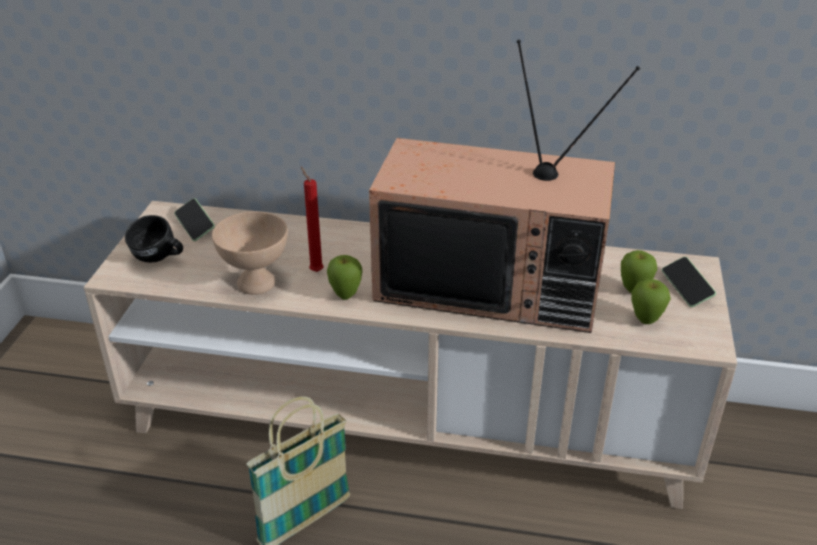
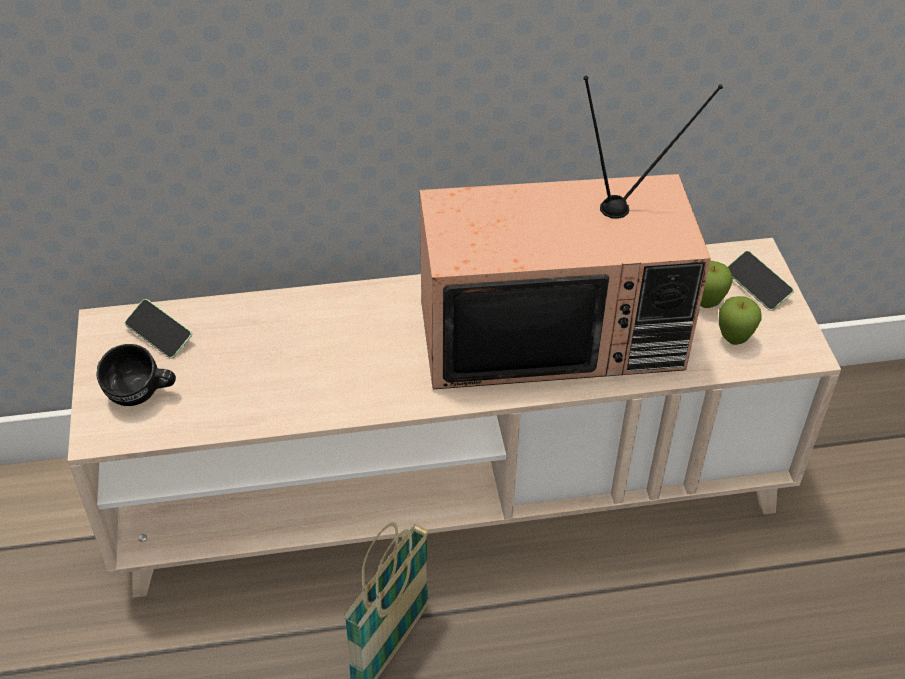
camera: 20 degrees left, 10 degrees up
beige bowl [212,212,288,295] -> none
red candle [301,167,324,272] -> none
apple [327,255,362,300] -> none

